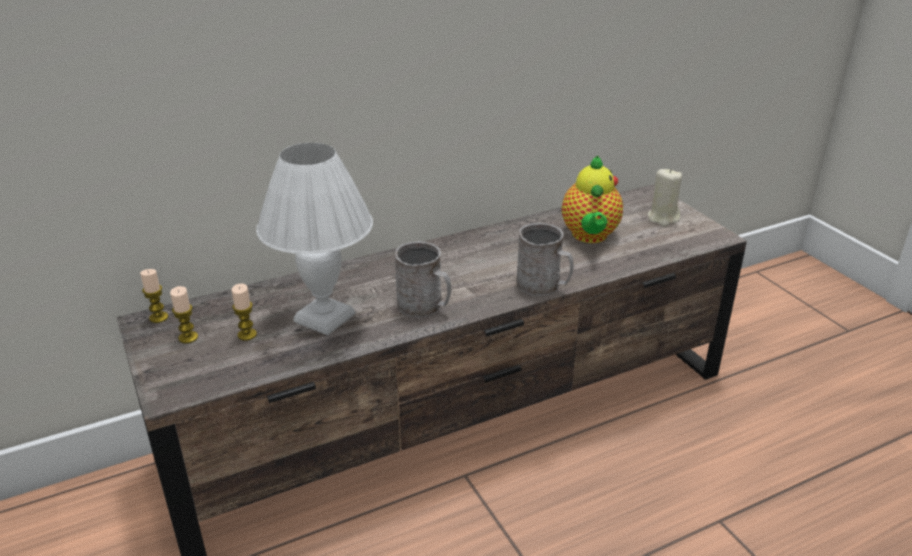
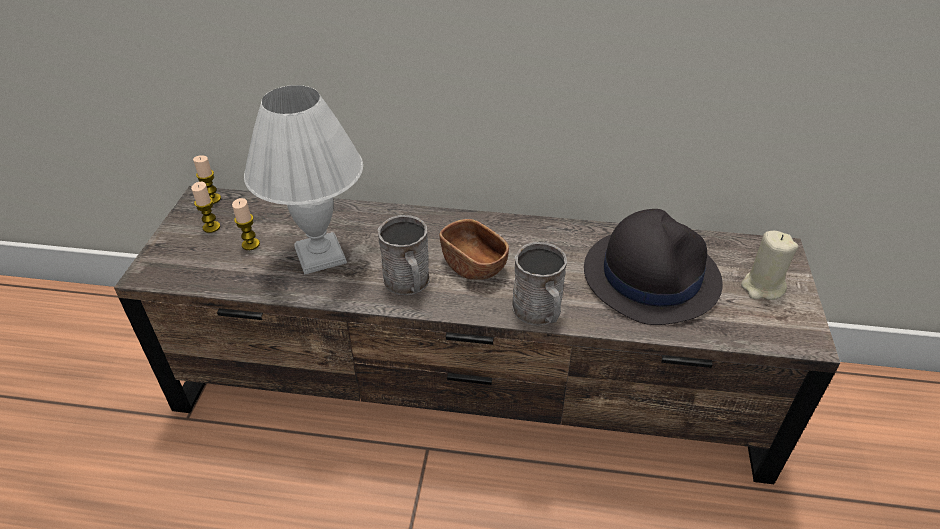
camera: 35 degrees right, 10 degrees up
teapot [562,155,623,243] -> black hat [584,209,723,325]
none -> brown bowl [439,219,509,280]

